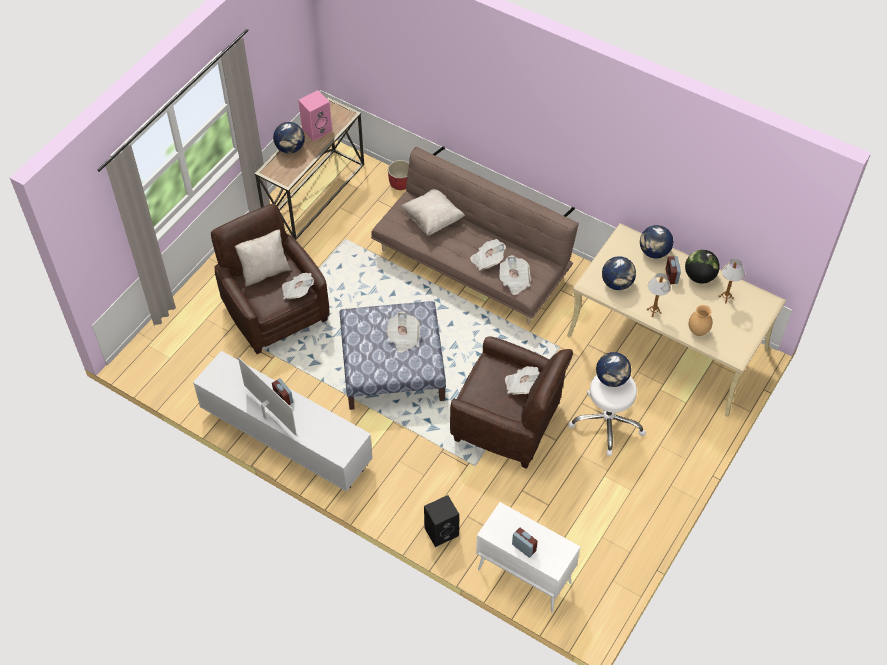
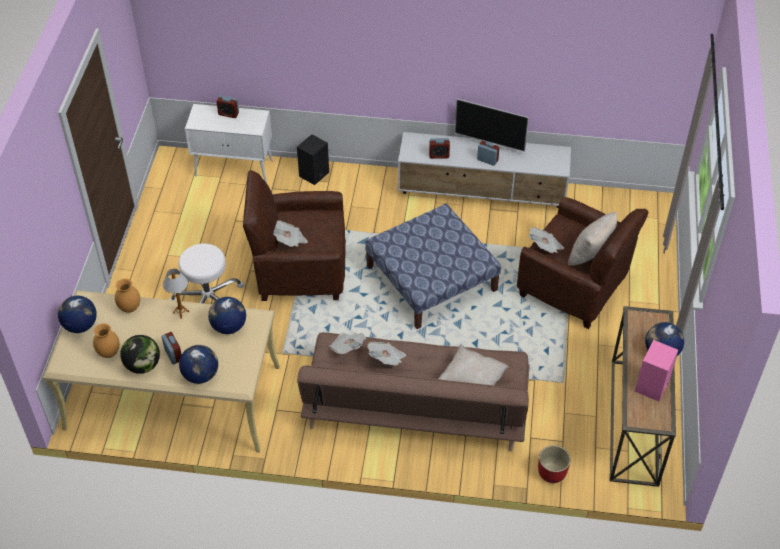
camera: 155 degrees right, 5 degrees down
newspaper [386,312,420,353] -> none
globe [596,352,631,387] -> globe moved to [58,296,97,333]
table lamp [718,259,745,304] -> brown vase [93,323,120,358]
none -> alarm clock [429,138,450,159]

